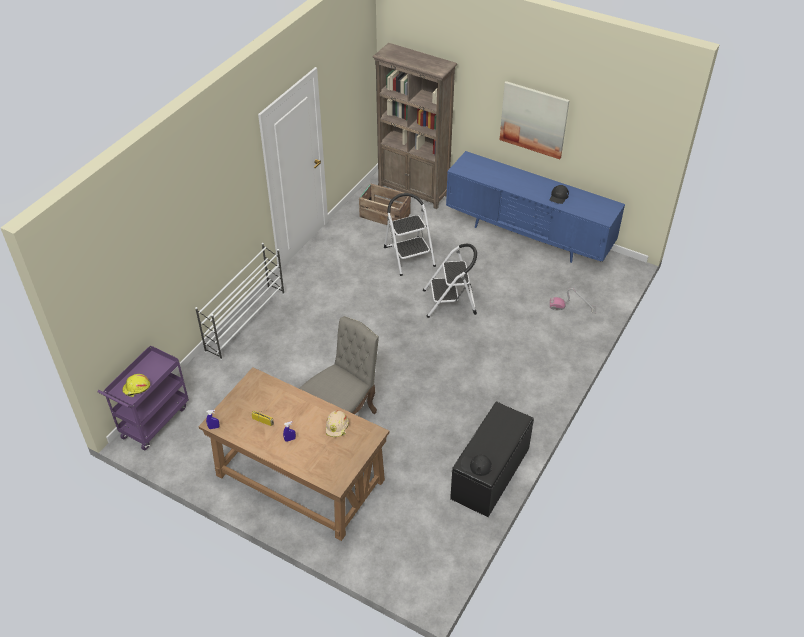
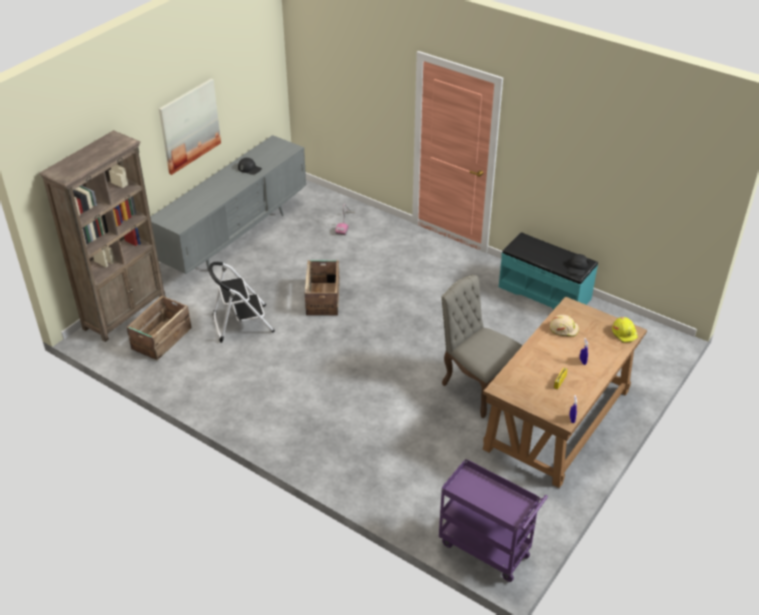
camera: 85 degrees left, 5 degrees down
yellow hard hat [122,374,150,397] -> yellow hard hat moved to [612,317,638,343]
white shoe rack [195,243,285,360] -> none
step ladder [423,244,477,318] -> crate [305,260,340,315]
blue cabinet [446,151,625,263] -> grey cabinet [150,135,306,274]
black bench [450,402,534,517] -> turquoise bench [499,232,598,309]

